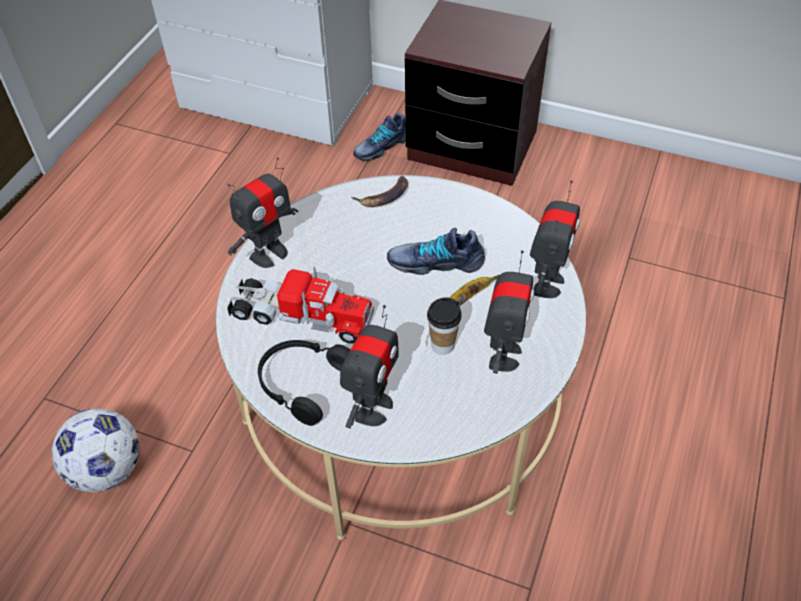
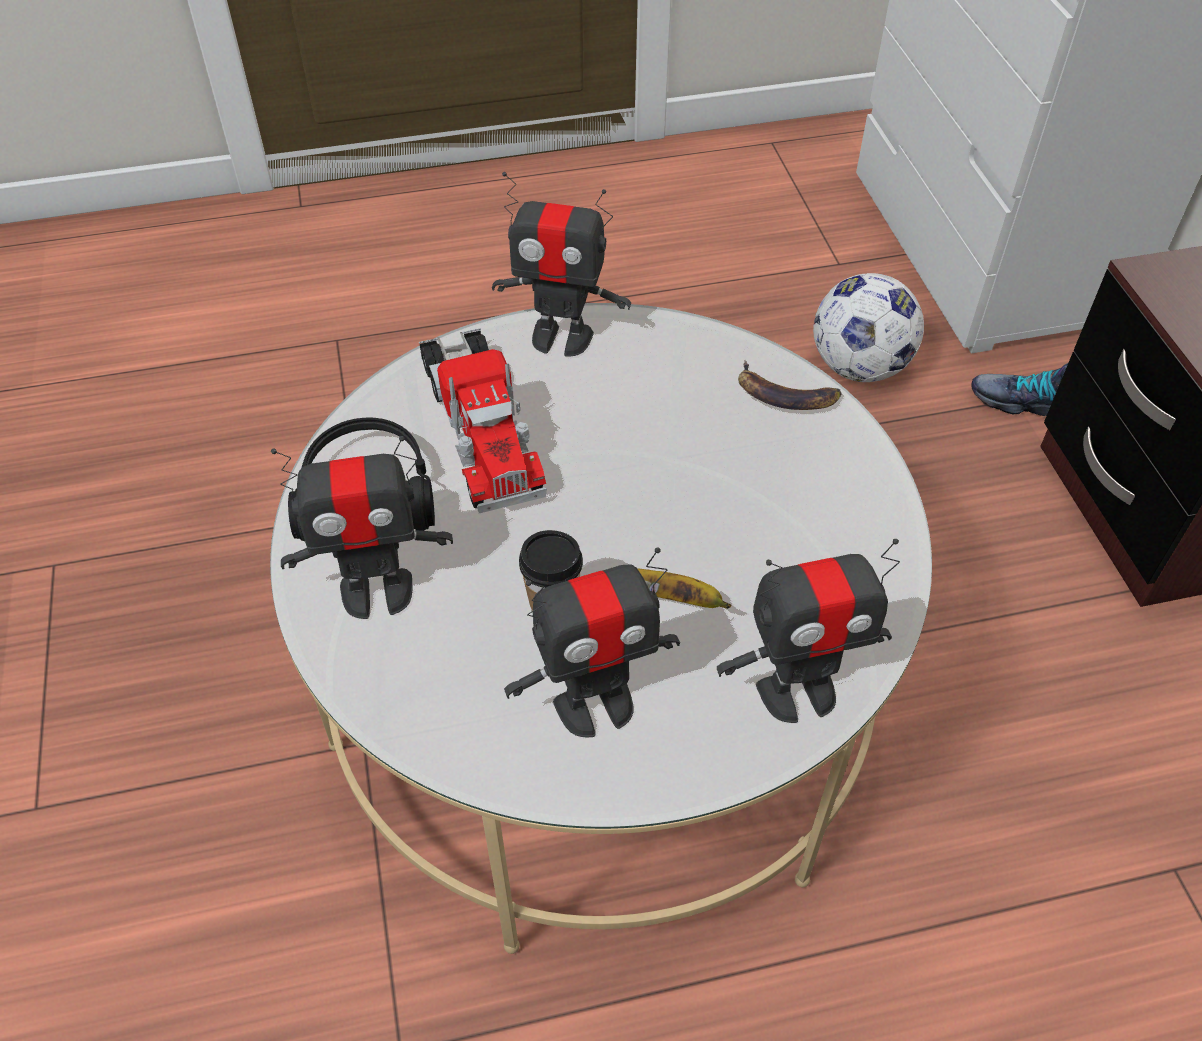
camera: 55 degrees right, 0 degrees up
football [52,408,139,492] -> football moved to [813,273,924,382]
shoe [387,228,485,275] -> none

